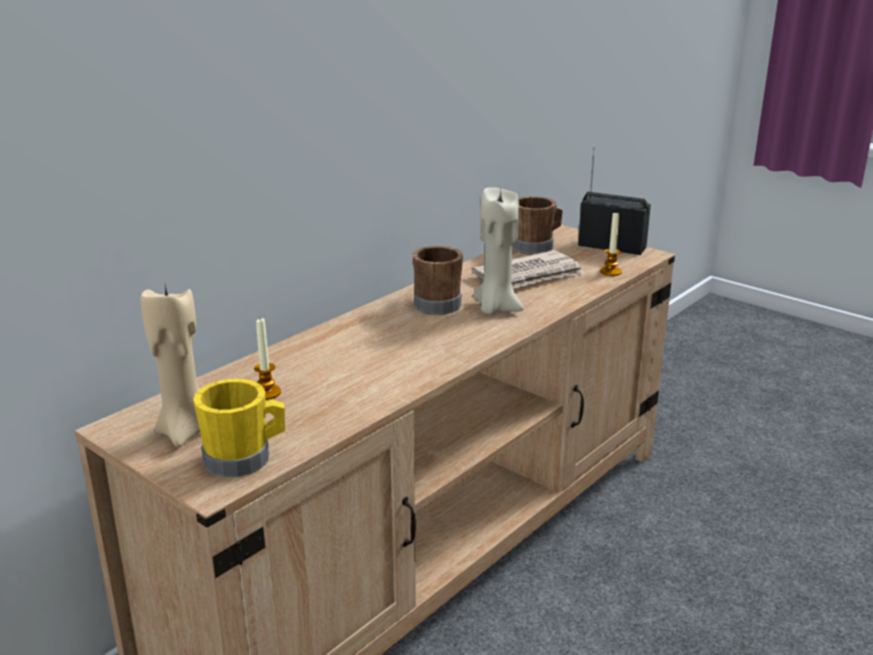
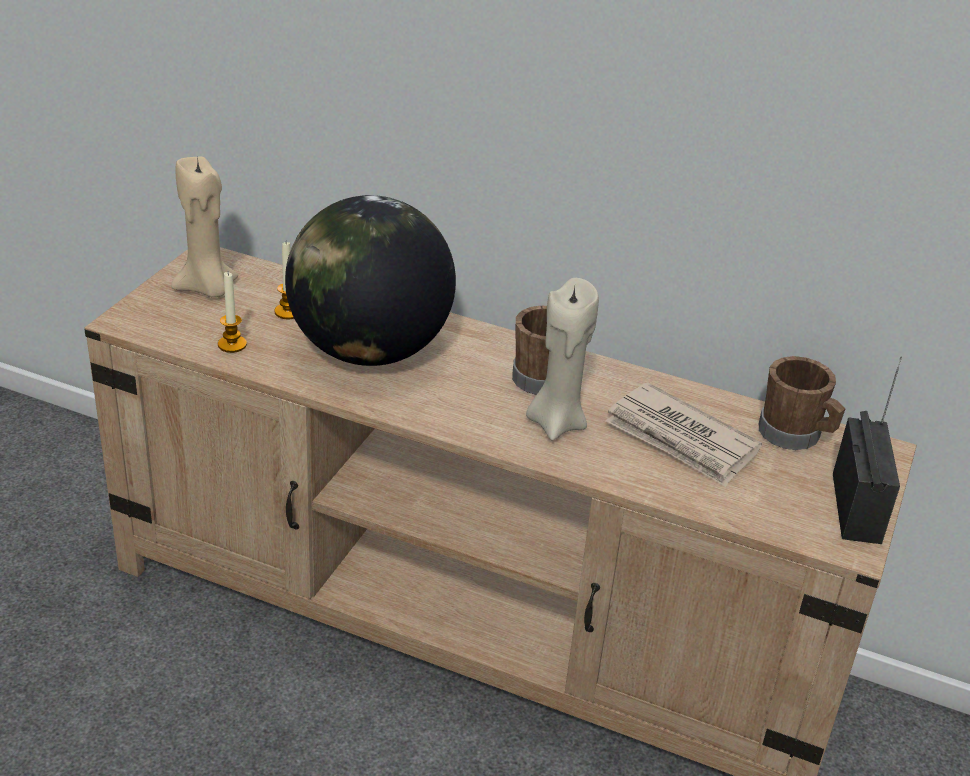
camera: 70 degrees right, 10 degrees up
yellow mug [193,379,285,478] -> none
candle [600,213,622,276] -> candle moved to [218,272,247,353]
none -> globe [285,195,456,366]

